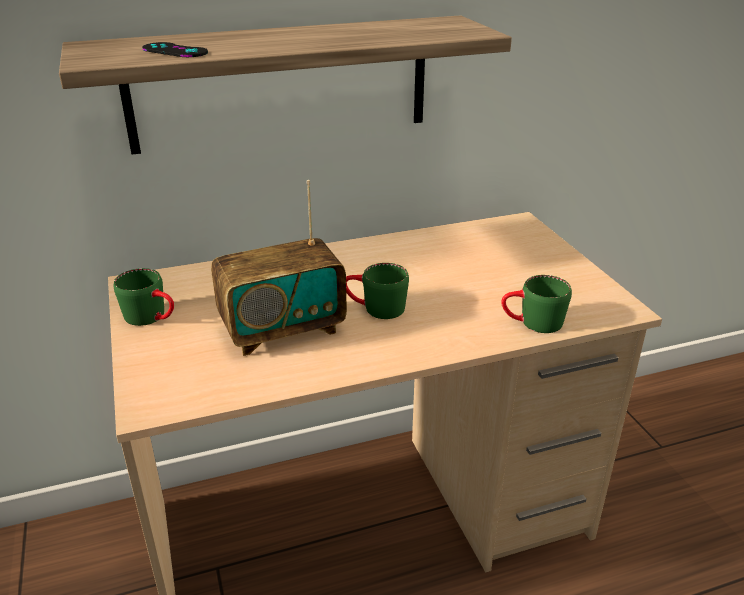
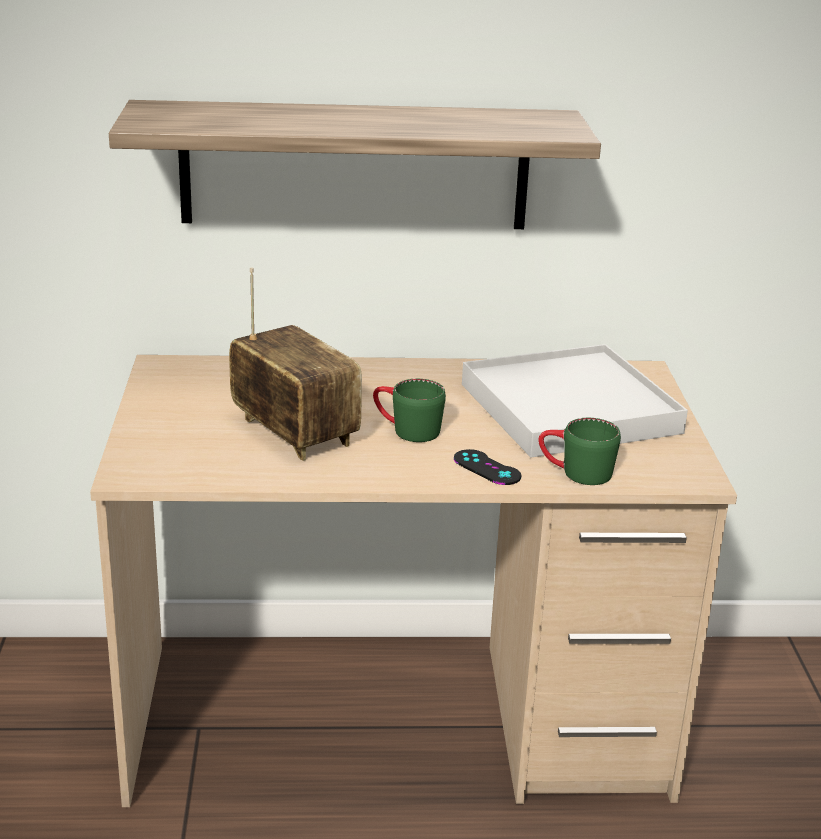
camera: 15 degrees right, 5 degrees down
green mug [114,268,174,326] -> none
black game controller [142,42,208,57] -> black game controller moved to [454,449,522,485]
radio [211,180,347,356] -> radio turned 120 degrees counterclockwise [229,268,362,461]
none -> white tray [462,344,688,458]

